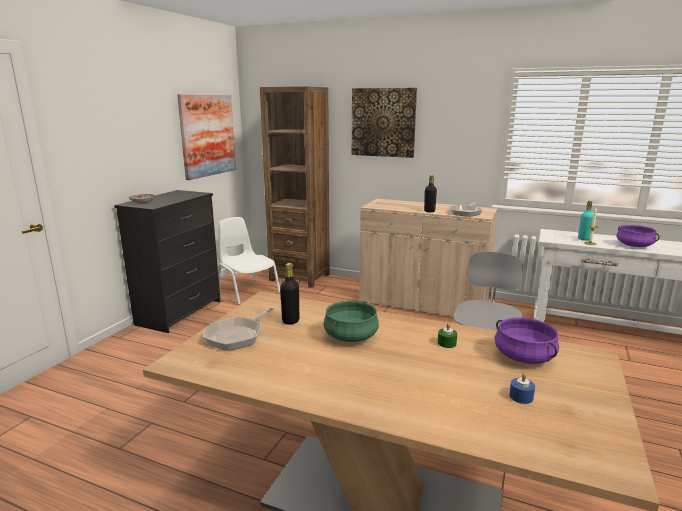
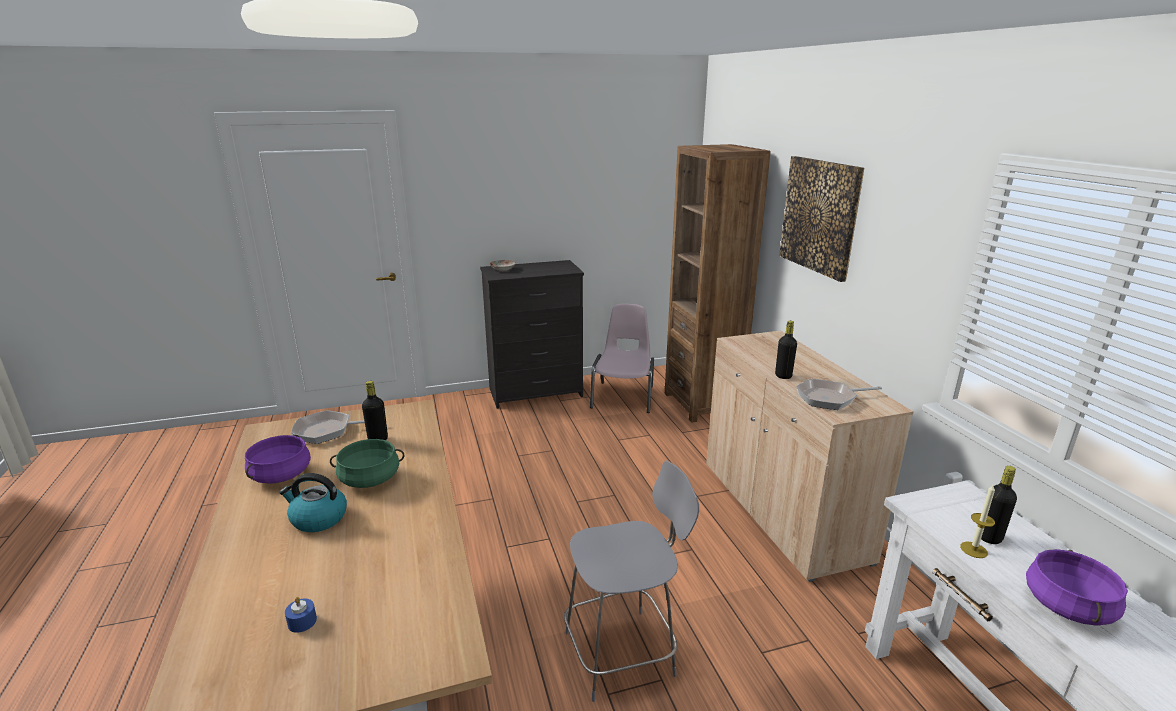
camera: 50 degrees right, 5 degrees up
picture [177,94,236,180] -> none
white chair [218,217,280,305] -> pink chair [590,304,654,413]
green candle [438,323,457,348] -> none
purple cooking pot [495,317,559,364] -> purple cooking pot moved to [245,435,311,484]
turquoise bottle [578,201,594,241] -> black bottle [981,466,1017,544]
none -> kettle [280,473,347,532]

